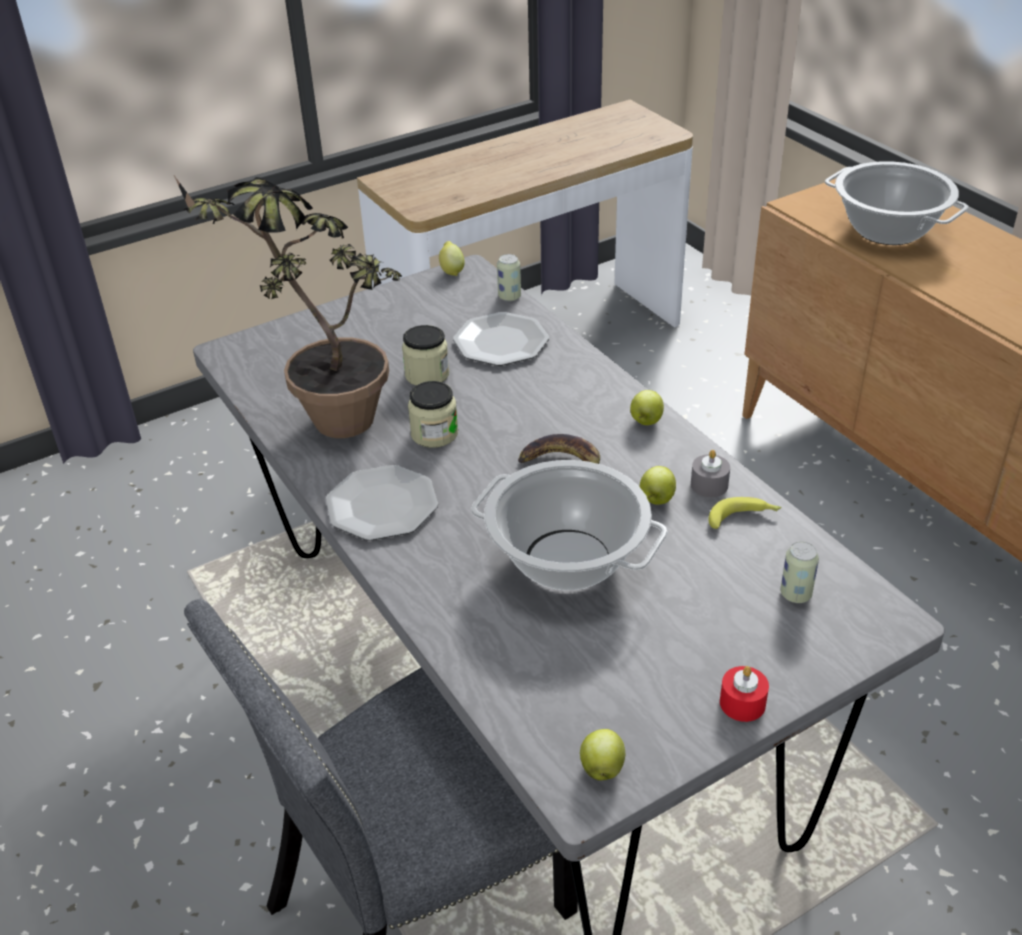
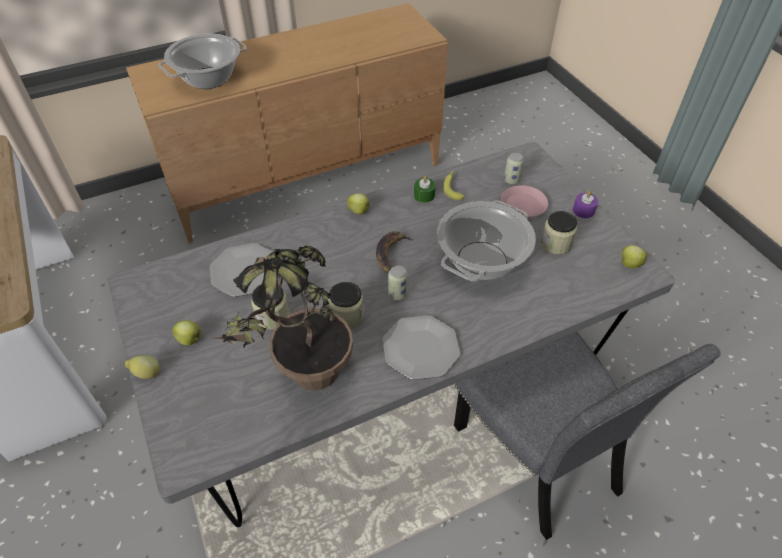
camera: 85 degrees left, 10 degrees up
lemon [439,241,465,276] -> lemon moved to [125,355,160,379]
can [497,254,521,301] -> can moved to [388,265,408,300]
apple [640,466,676,505] -> apple moved to [172,320,201,346]
grey candle [691,450,730,497] -> green candle [414,176,436,203]
red candle [720,666,769,722] -> purple candle [573,191,598,218]
none -> pink plate [501,185,548,218]
none -> jar [541,211,577,254]

